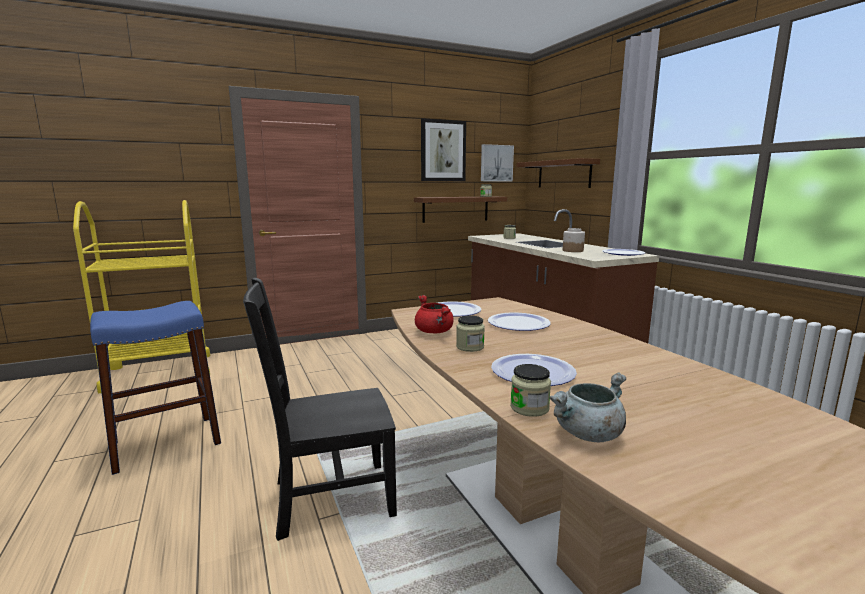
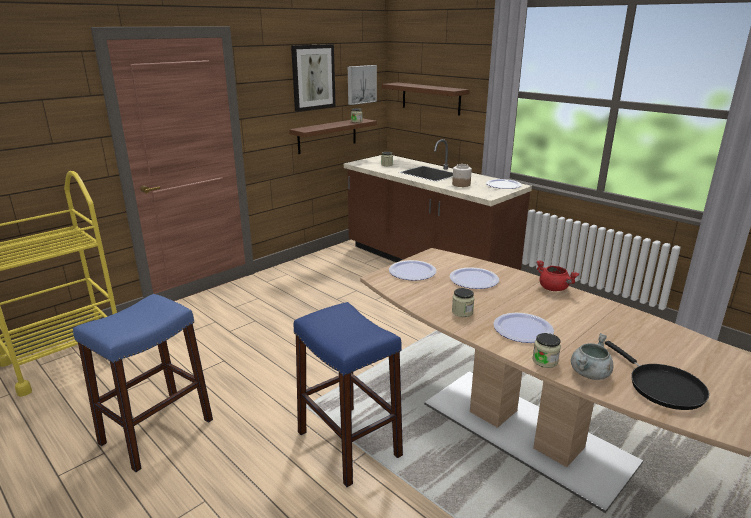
camera: 20 degrees left, 10 degrees up
black chair [243,278,397,541] -> blue stool [294,302,403,487]
red cooking pot [415,295,454,333] -> red cooking pot moved to [536,260,579,291]
none -> black frying pan [605,341,709,410]

